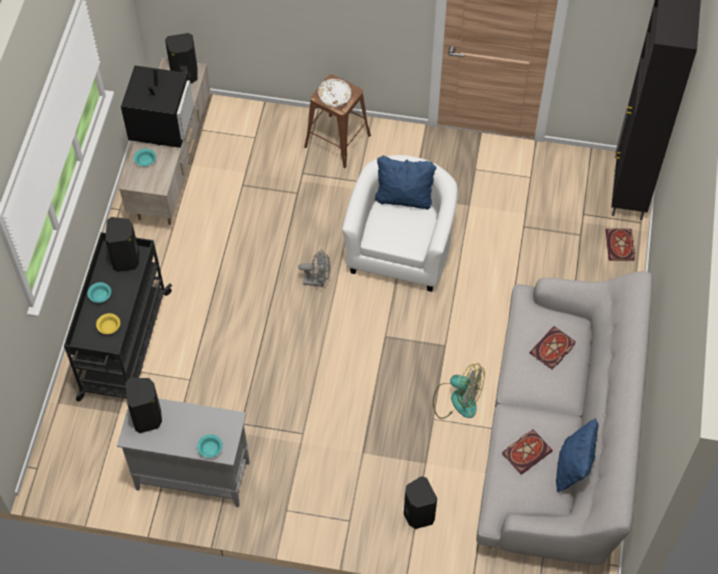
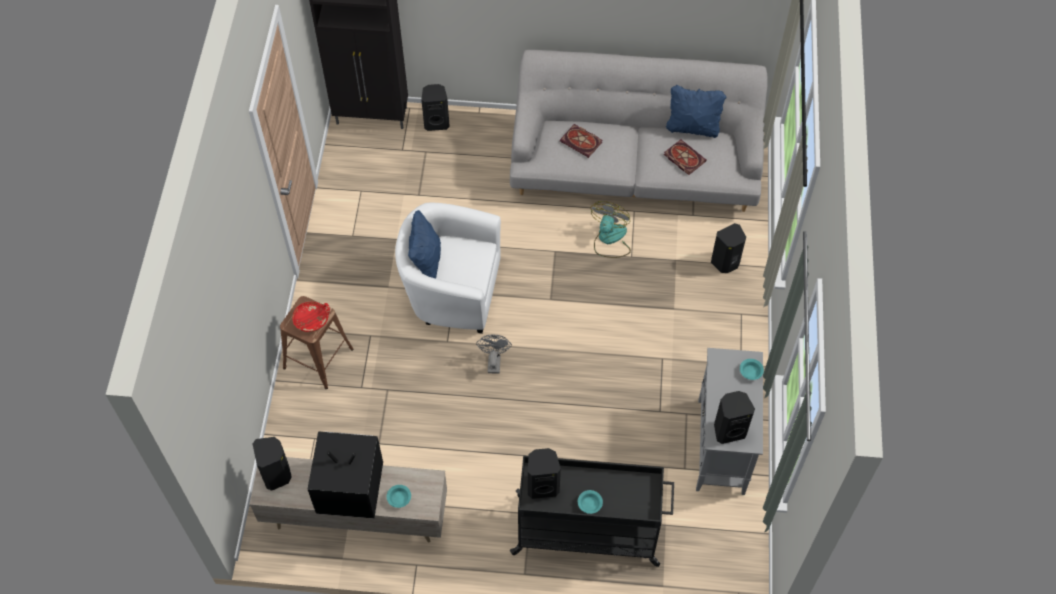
camera: 95 degrees left, 0 degrees up
yellow bowl [96,313,120,334] -> none
white bowl [318,79,351,107] -> red bowl [292,302,330,332]
book [606,229,635,261] -> black speaker [421,84,450,131]

